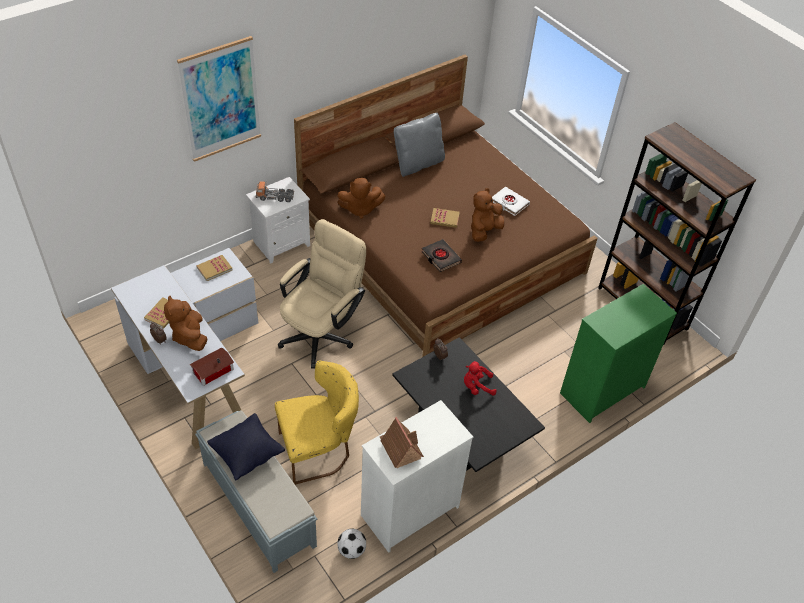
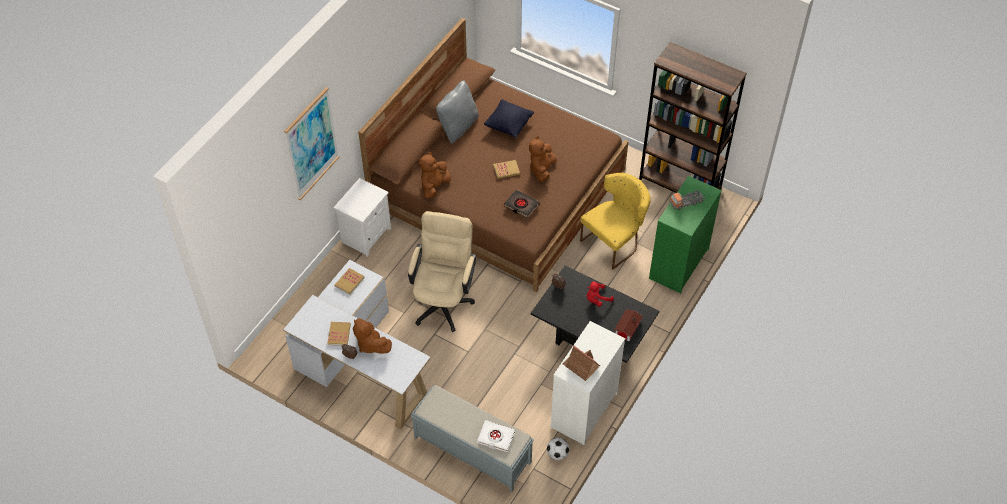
camera: 20 degrees left, 5 degrees up
toy house [190,347,234,386] -> toy house moved to [614,309,643,341]
black pillow [207,413,285,480] -> black pillow moved to [484,99,534,138]
toy truck [256,181,294,202] -> toy truck moved to [669,190,705,210]
yellow chair [275,361,359,485] -> yellow chair moved to [580,173,651,269]
brown plush toy [338,178,385,219] -> brown plush toy turned 150 degrees clockwise [419,152,451,198]
white book [492,187,530,216] -> white book moved to [477,420,515,452]

